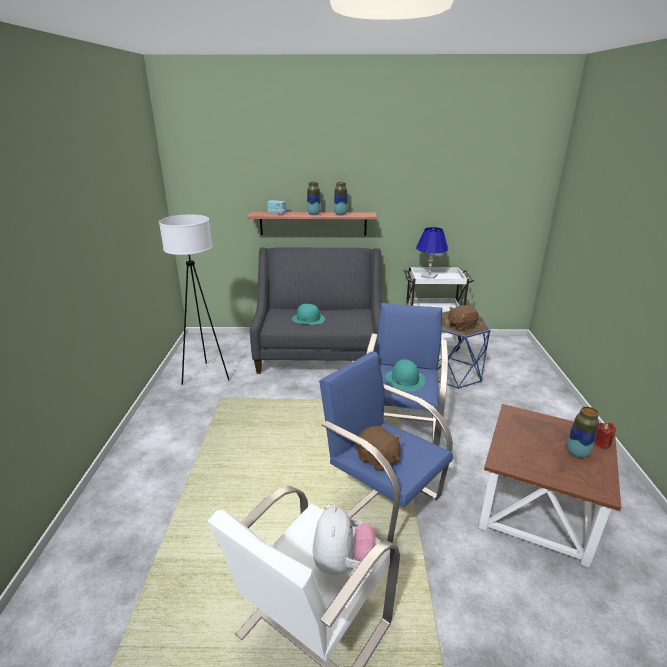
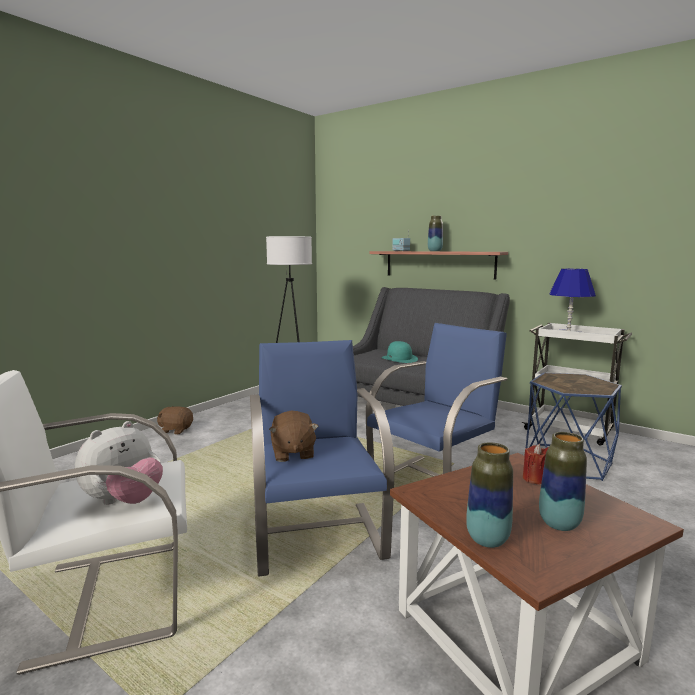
camera: 35 degrees right, 15 degrees down
vase [334,182,348,215] -> vase moved to [466,442,513,548]
turquoise hat [386,359,425,391] -> none
brown plush toy [448,305,479,331] -> brown plush toy moved to [157,406,193,435]
red candle [594,422,616,448] -> red candle moved to [523,444,549,485]

